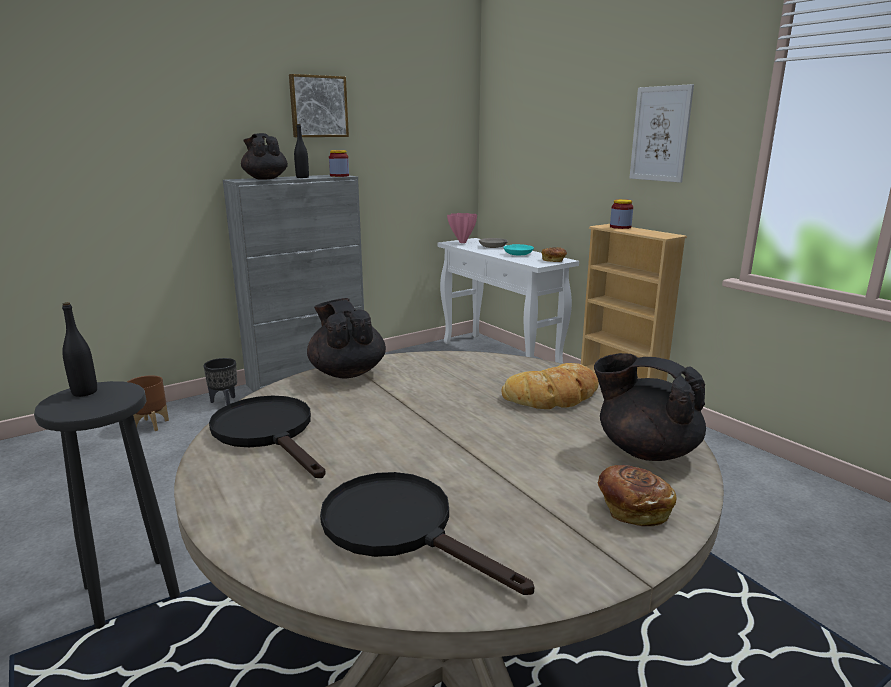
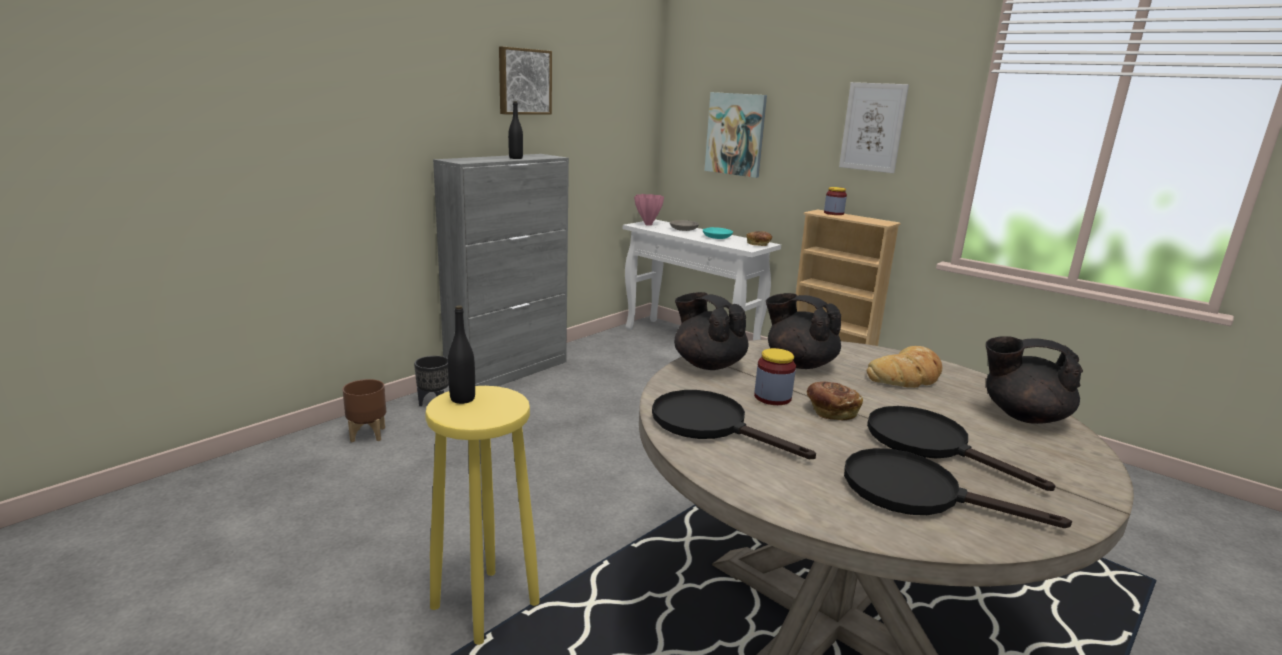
camera: 15 degrees left, 0 degrees up
black stool [34,381,180,629] -> yellow stool [425,386,540,645]
black teapot [241,133,288,180] -> black teapot moved to [766,293,841,369]
jar [329,150,349,177] -> jar moved to [754,348,796,405]
bread [597,465,676,526] -> bread moved to [807,381,863,420]
none -> picture [704,92,767,178]
none -> black frying pan [867,406,1055,491]

